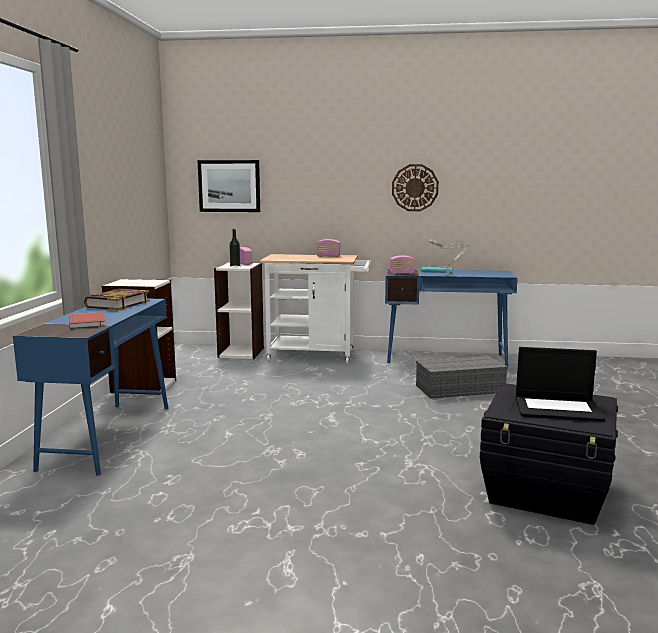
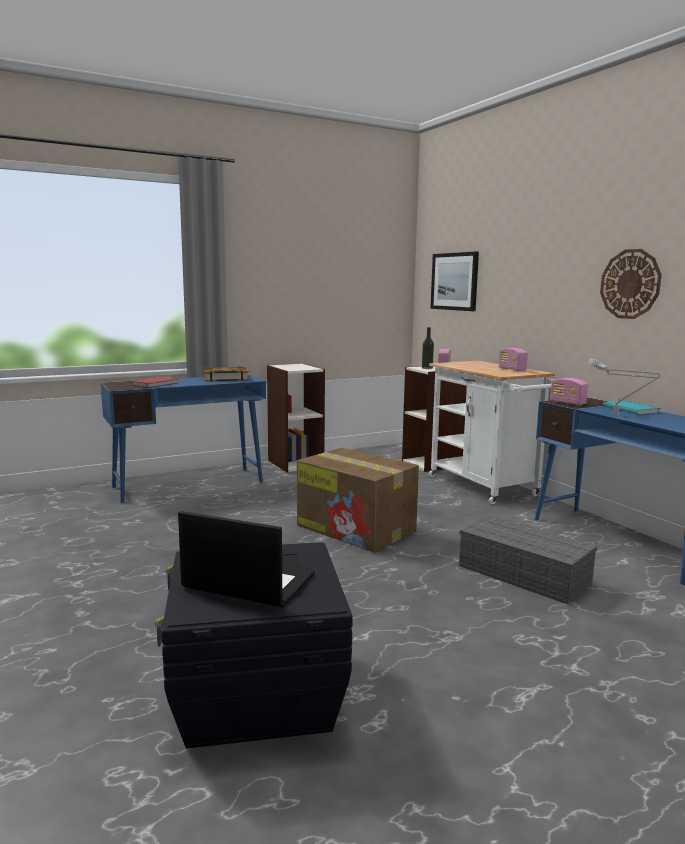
camera: 55 degrees right, 0 degrees up
laptop [515,347,605,422] -> laptop turned 135 degrees clockwise [178,511,315,608]
none -> cardboard box [297,448,419,552]

